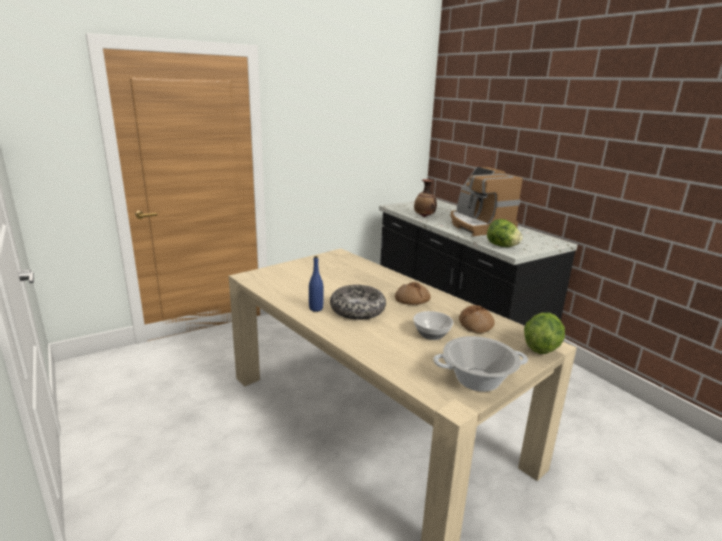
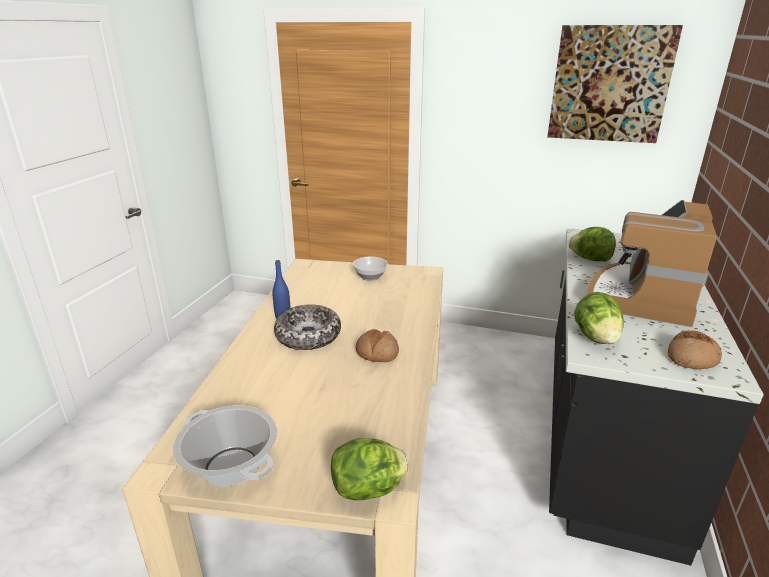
camera: 50 degrees right, 5 degrees up
bowl [413,311,453,340] -> bowl moved to [353,257,388,281]
vase [414,179,437,217] -> lettuce [569,227,616,262]
bread [459,305,495,333] -> bread moved to [668,330,722,369]
none -> picture [547,25,683,143]

